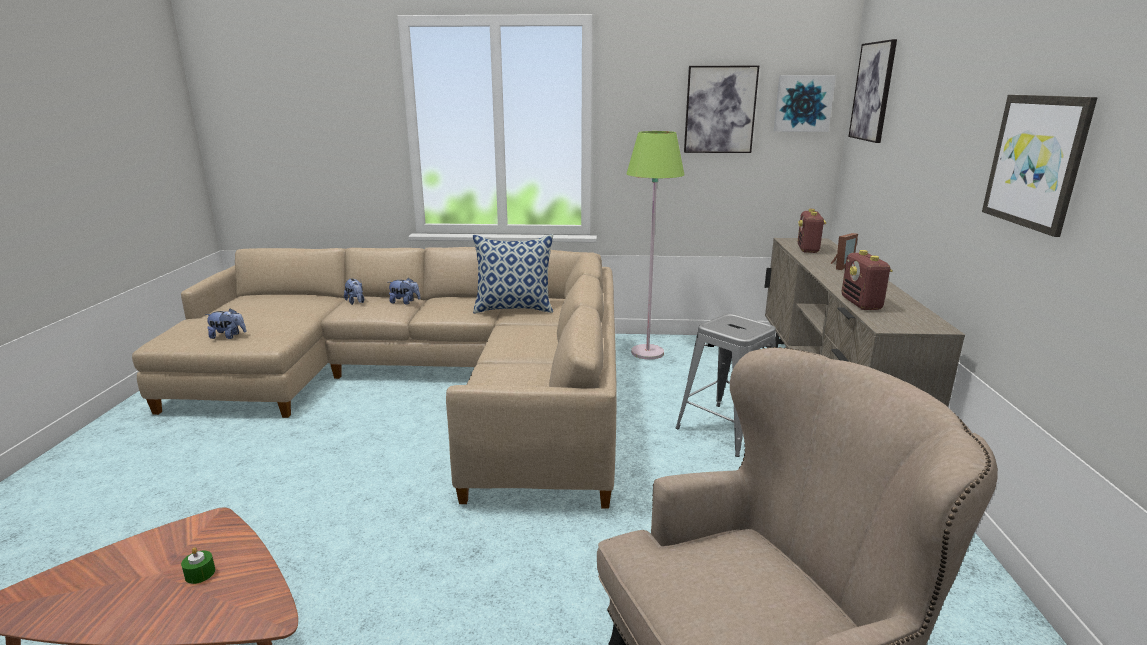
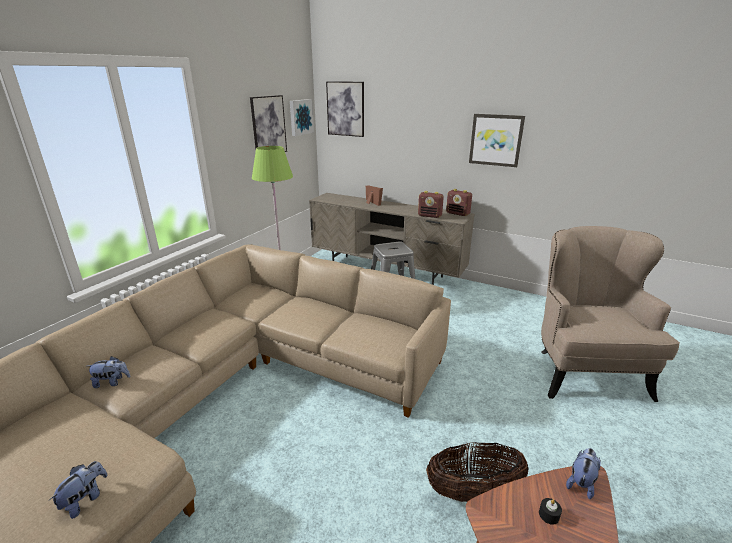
camera: 65 degrees left, 5 degrees up
green candle [181,547,215,584] -> black candle [539,498,562,525]
plush toy [388,278,420,304] -> plush toy moved to [566,448,601,499]
pillow [473,234,553,314] -> none
radio [798,209,826,253] -> radio moved to [446,189,472,216]
none -> basket [426,442,528,502]

